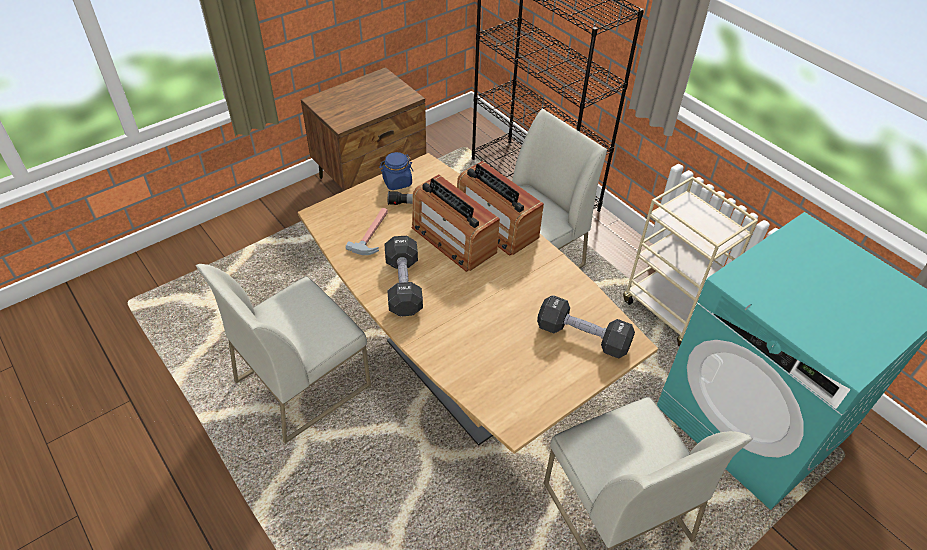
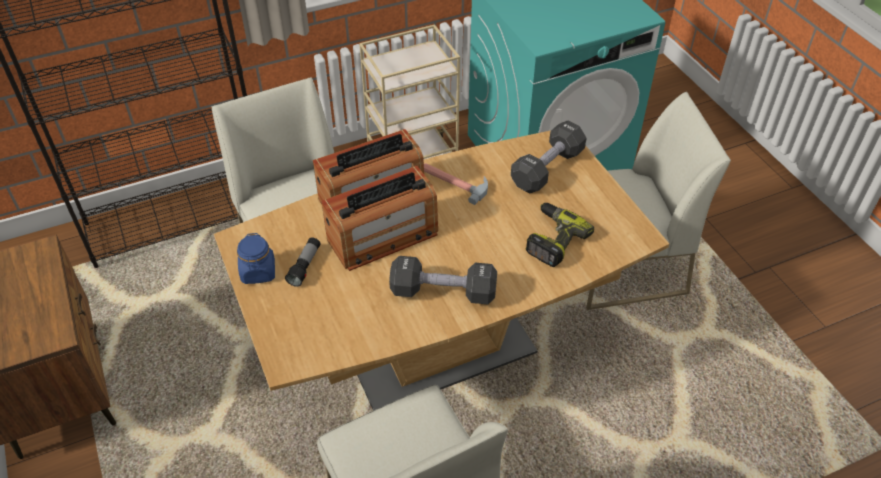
camera: 75 degrees left, 0 degrees up
hammer [346,208,388,255] -> hammer moved to [424,163,488,205]
none -> power drill [526,203,594,267]

